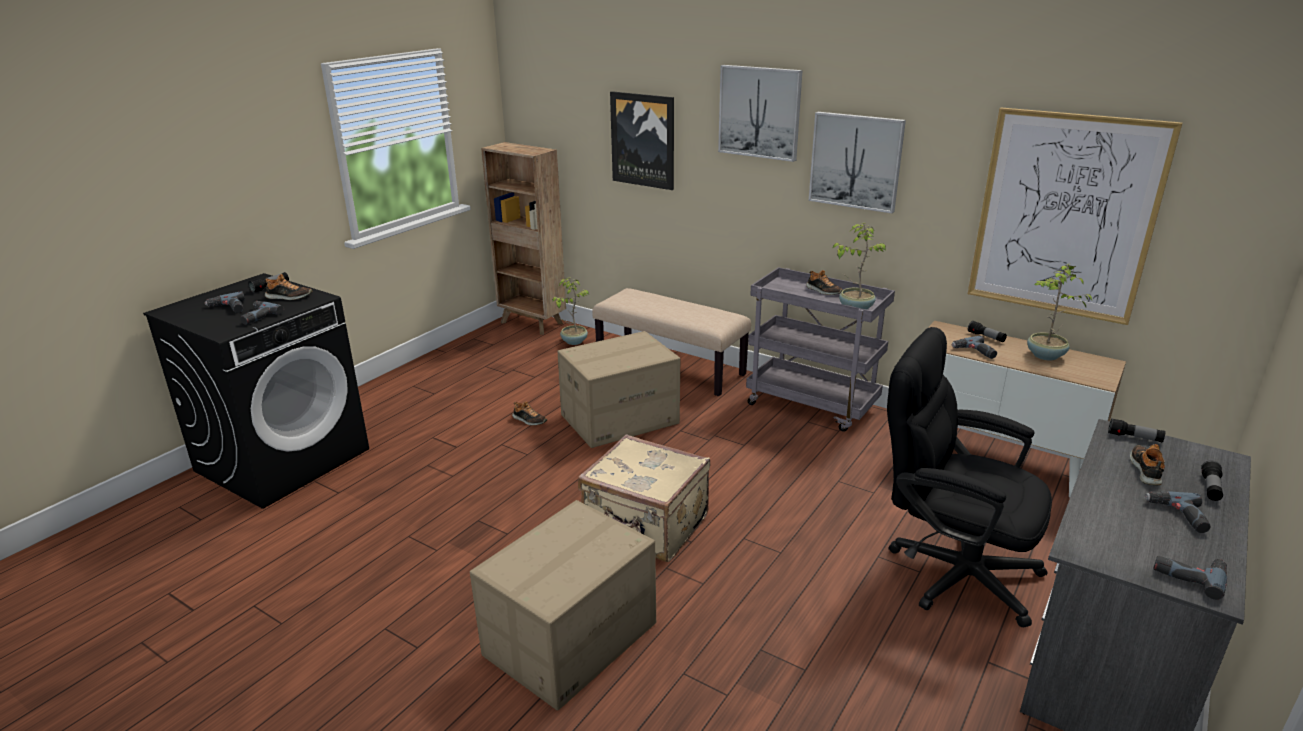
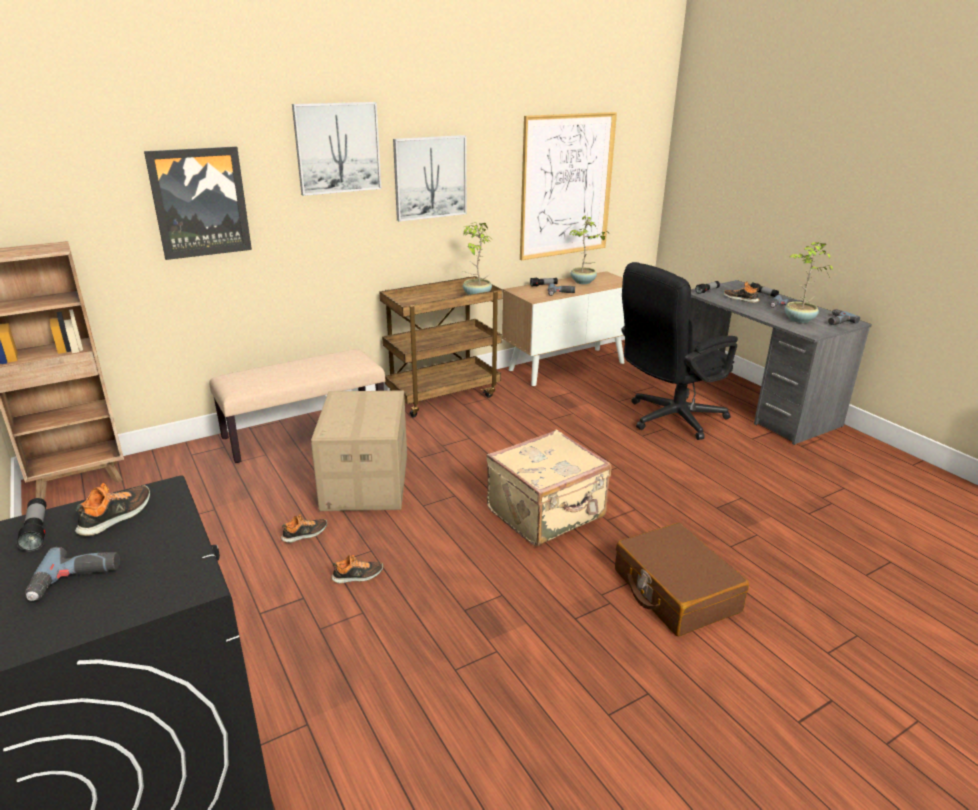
camera: 65 degrees left, 0 degrees up
power drill [240,301,284,325] -> none
cardboard box [470,500,656,711] -> brown suitcase [615,523,749,636]
potted plant [553,277,589,345] -> potted plant moved to [785,241,833,323]
grey cart [746,267,895,432] -> brown cart [379,276,503,417]
shoe [806,270,843,295] -> shoe moved to [331,555,383,584]

